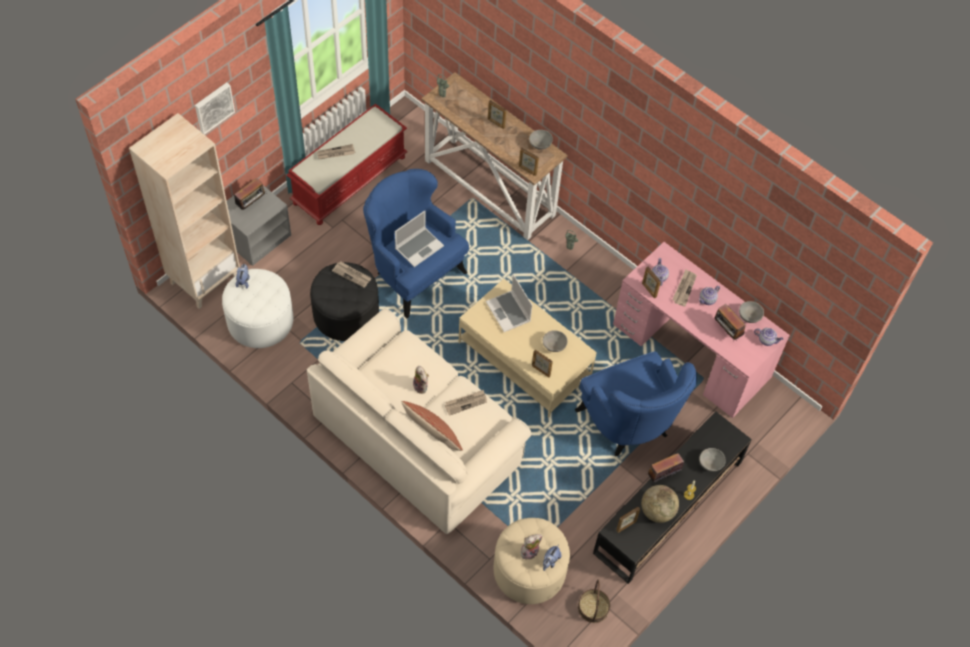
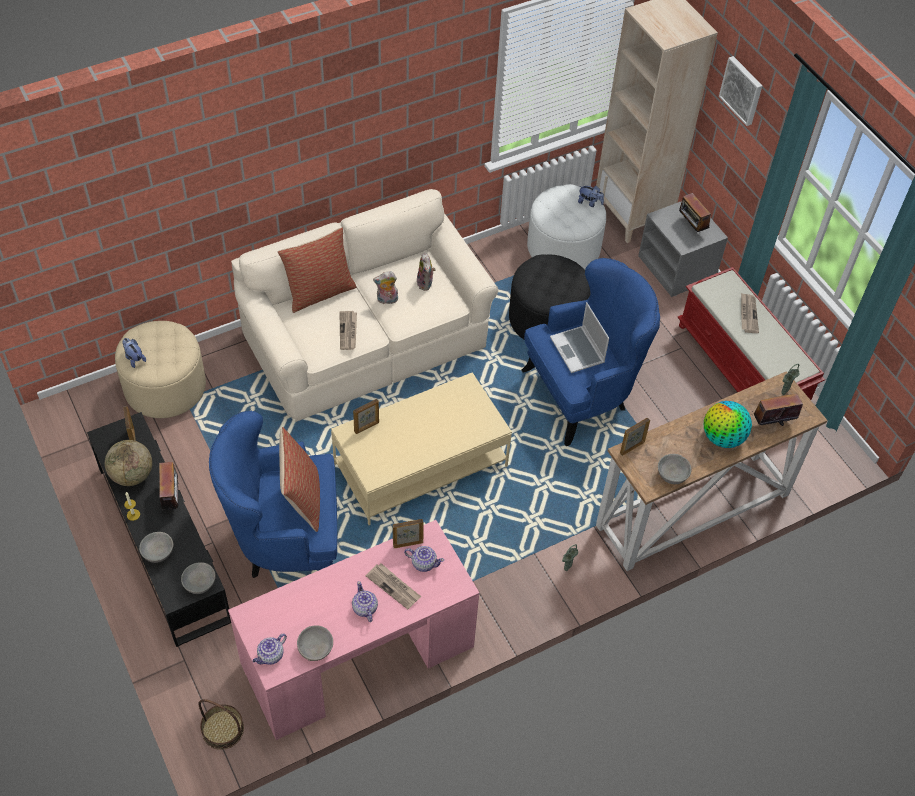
camera: 110 degrees right, 5 degrees down
newspaper [332,262,372,288] -> none
laptop [486,274,532,332] -> none
picture frame [488,100,507,129] -> globe [704,401,752,448]
plush toy [521,534,543,560] -> plush toy moved to [417,253,436,291]
grey bowl [543,330,567,352] -> grey bowl moved to [181,562,216,594]
basket [578,579,610,623] -> basket moved to [198,699,244,750]
radio [715,304,746,341] -> radio moved to [752,389,803,426]
none -> pillow [279,427,320,532]

